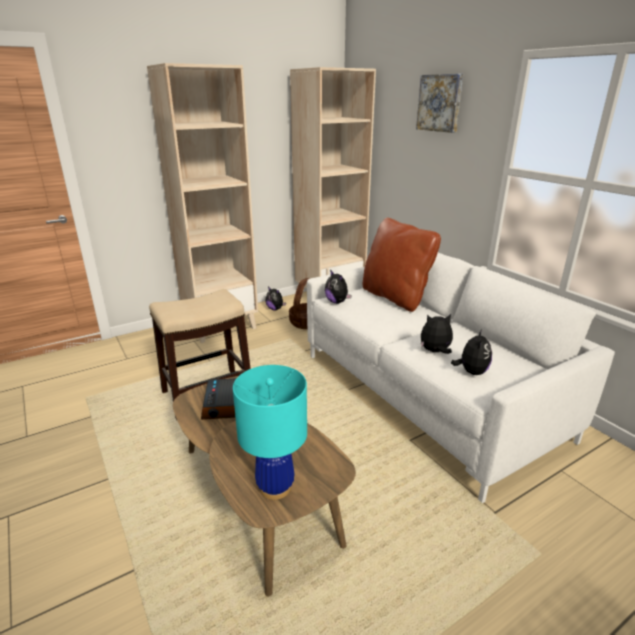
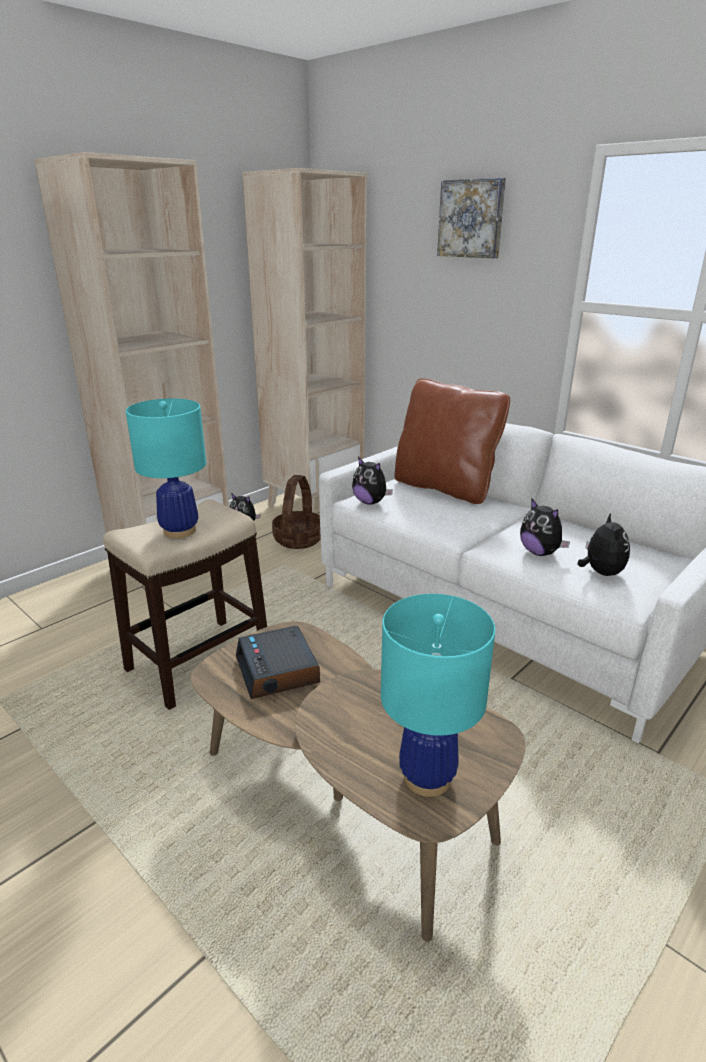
camera: 15 degrees left, 0 degrees up
plush toy [421,314,453,354] -> plush toy turned 105 degrees counterclockwise [520,499,570,556]
none -> turquoise table lamp [126,398,206,538]

